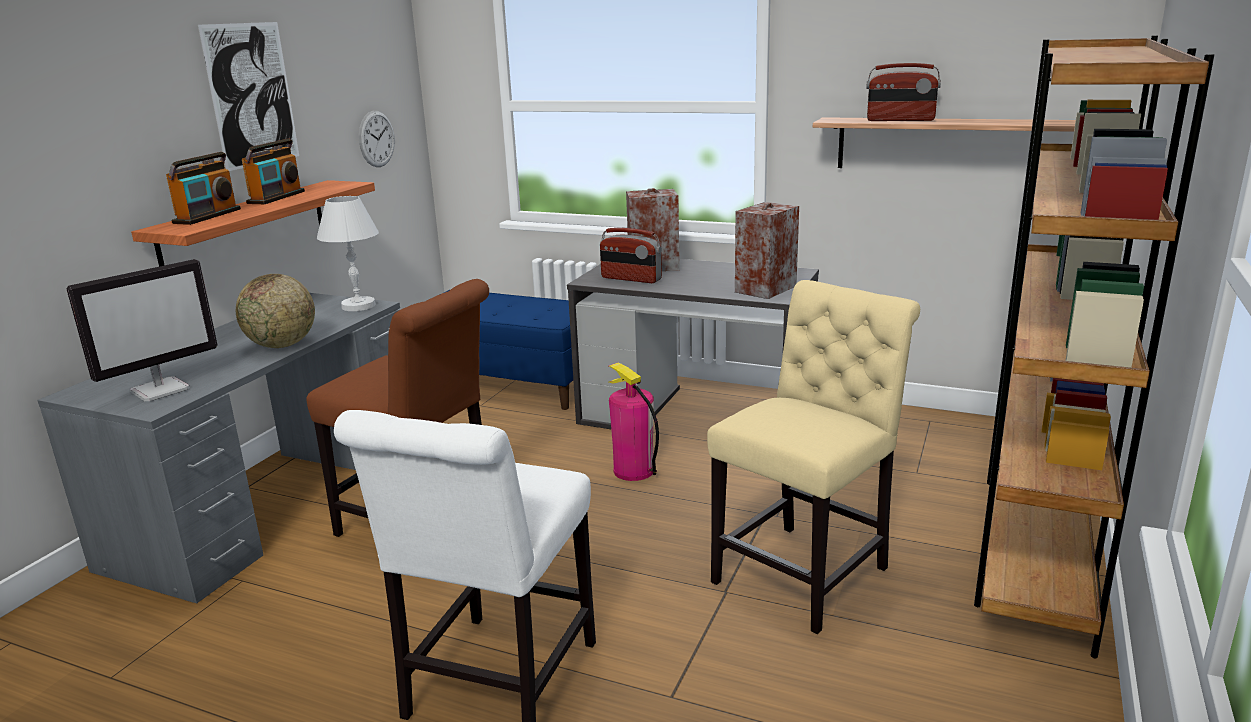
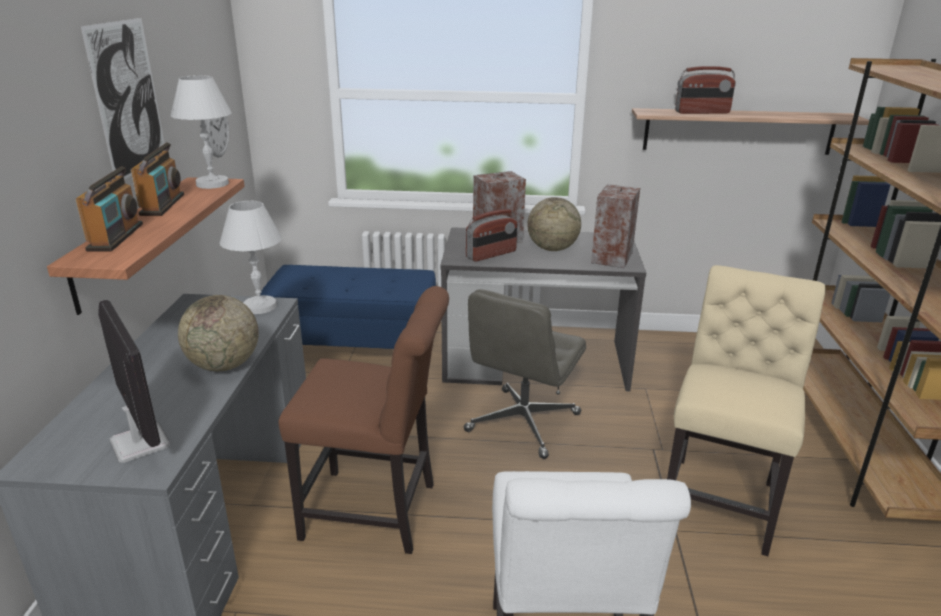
camera: 20 degrees left, 5 degrees up
monitor [66,259,218,401] -> monitor turned 60 degrees counterclockwise [98,300,170,463]
radio [600,228,662,283] -> radio turned 45 degrees counterclockwise [466,209,517,262]
fire extinguisher [609,363,659,481] -> grey office chair [463,289,586,459]
none -> white table lamp [171,75,232,189]
none -> globe [527,197,581,251]

